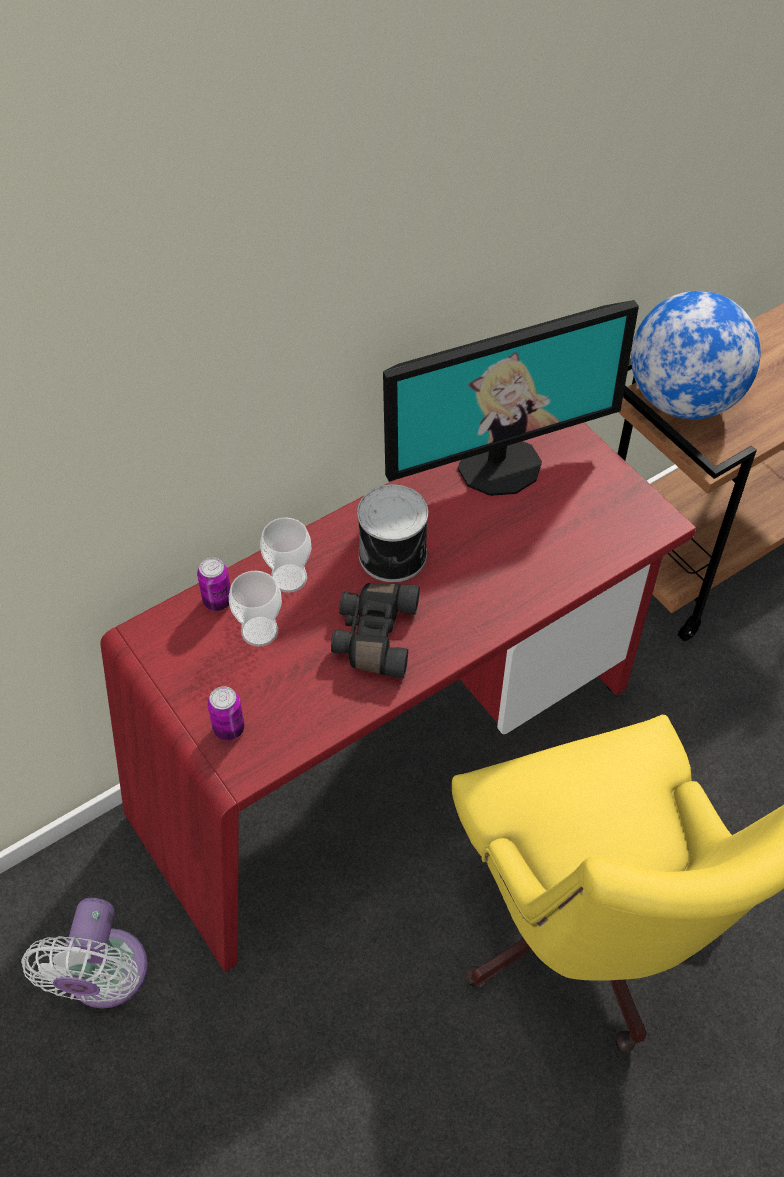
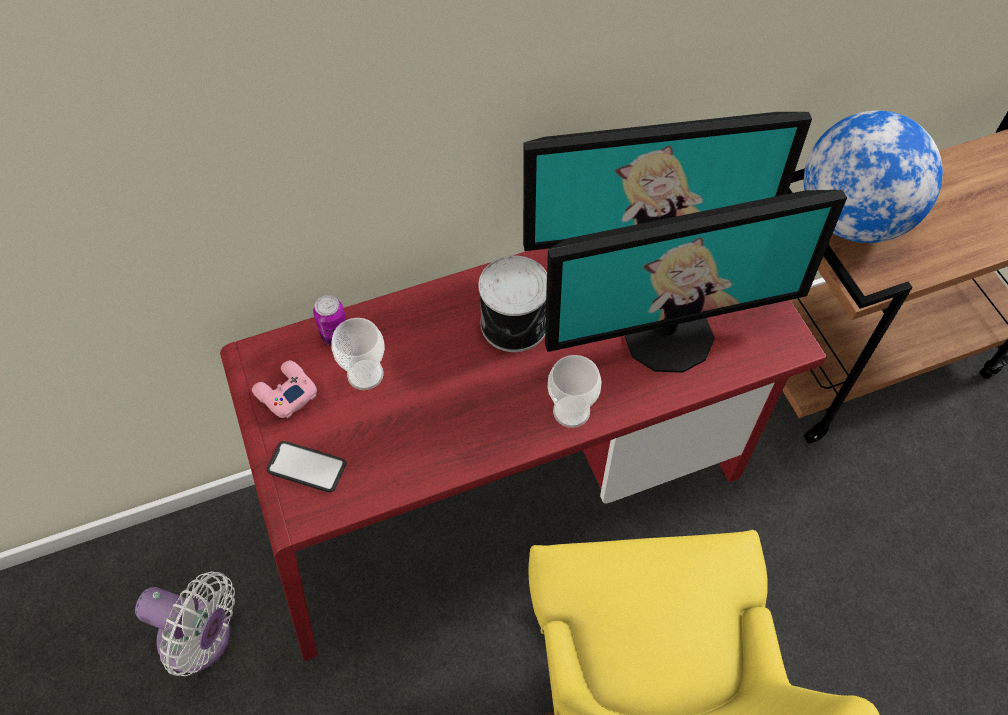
camera: 15 degrees right, 5 degrees up
white fan [21,898,148,1009] -> white fan turned 90 degrees counterclockwise [135,571,235,676]
can [207,686,244,741] -> phone [266,441,346,492]
cup [260,517,311,593] -> cup moved to [548,355,602,428]
black binoculars [331,583,420,678] -> none
none -> pink game controller [252,360,317,418]
none -> monitor [545,190,847,373]

